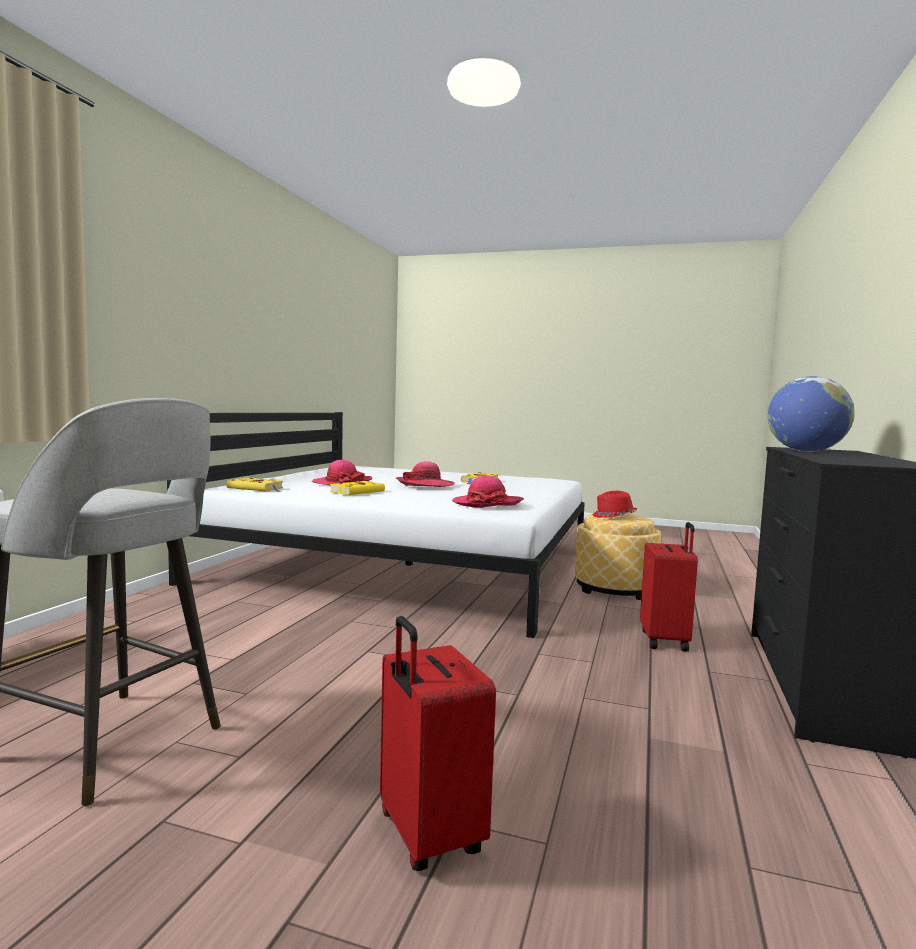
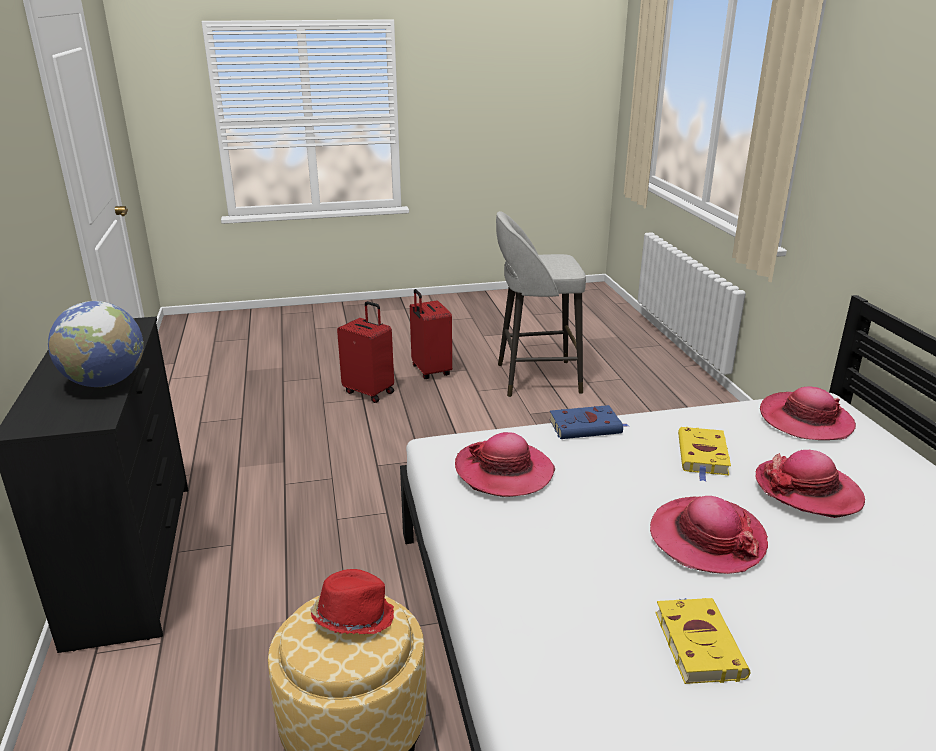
camera: 150 degrees right, 20 degrees up
yellow book [226,478,283,491] -> hat [760,386,856,440]
red suitcase [640,522,698,652] -> red suitcase moved to [410,289,452,379]
none -> blue book [549,405,628,439]

